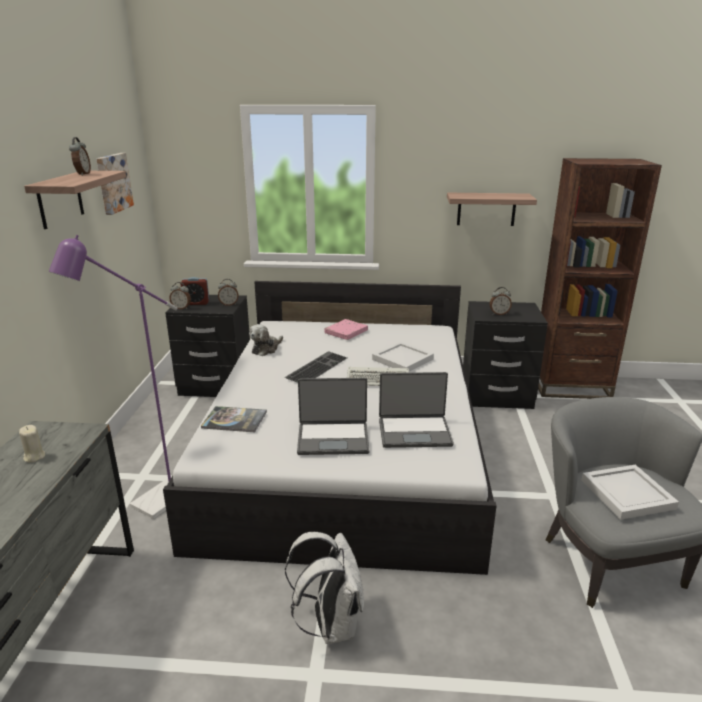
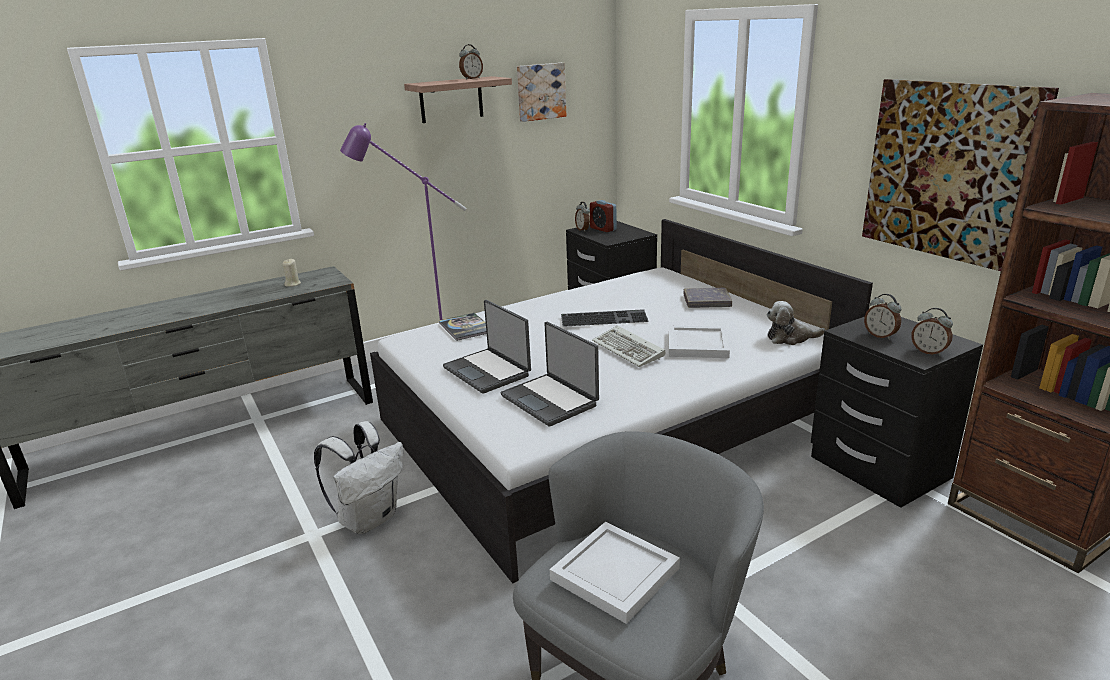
camera: 55 degrees right, 0 degrees up
alarm clock [218,279,238,306] -> alarm clock moved to [911,308,953,356]
plush toy [249,324,283,356] -> plush toy moved to [767,301,825,345]
pink book [324,319,368,340] -> grey book [683,288,732,308]
shelf [447,193,537,226] -> picture [862,79,1059,271]

